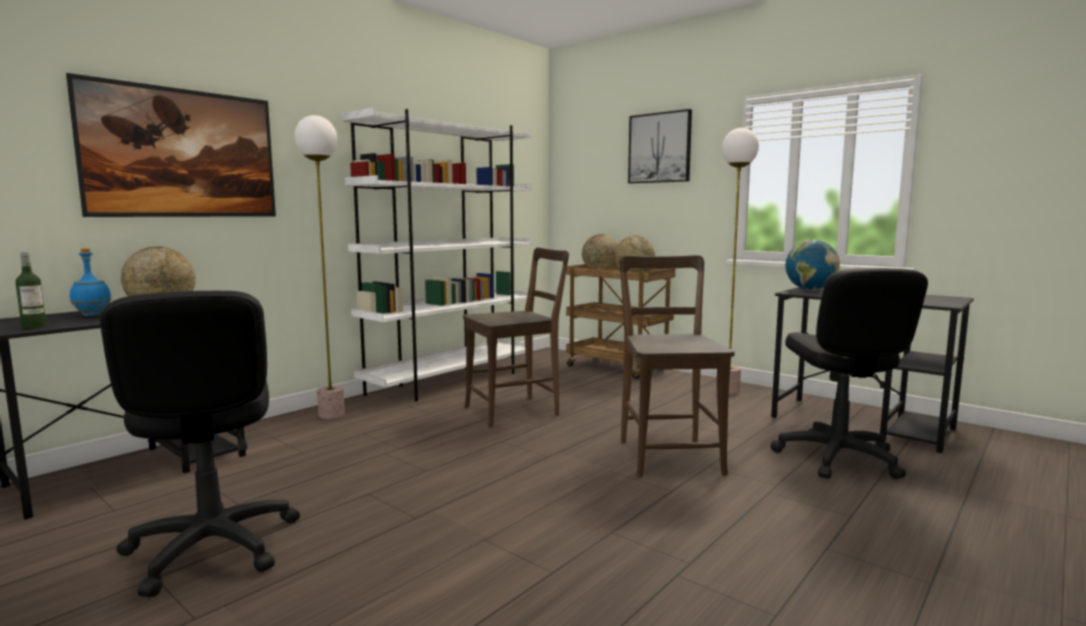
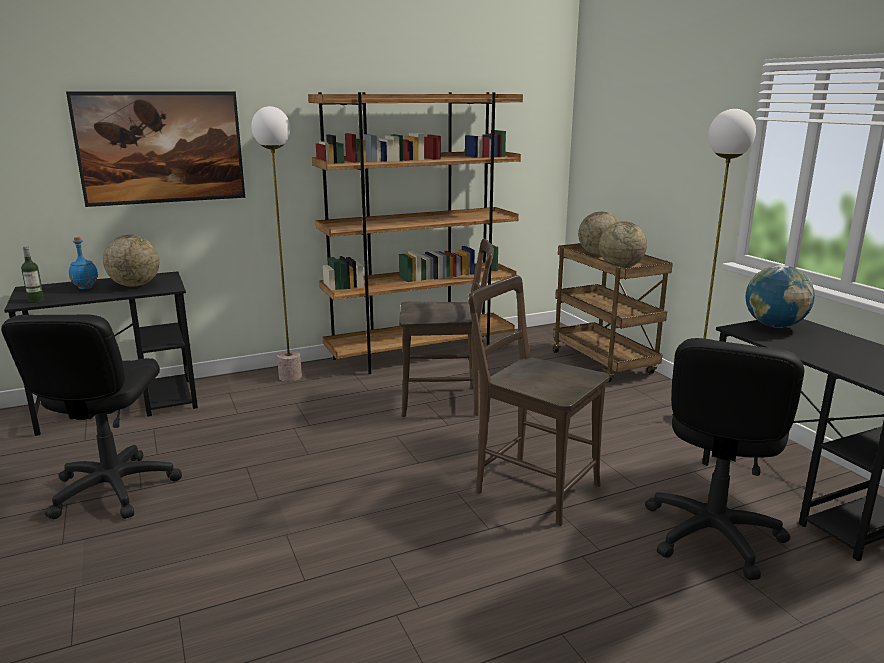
camera: 25 degrees right, 10 degrees up
white bookcase [341,107,531,402] -> brown bookcase [308,92,523,374]
brown chair [620,255,735,478] -> brown chair turned 75 degrees counterclockwise [469,275,610,526]
picture [628,109,692,184] -> none

